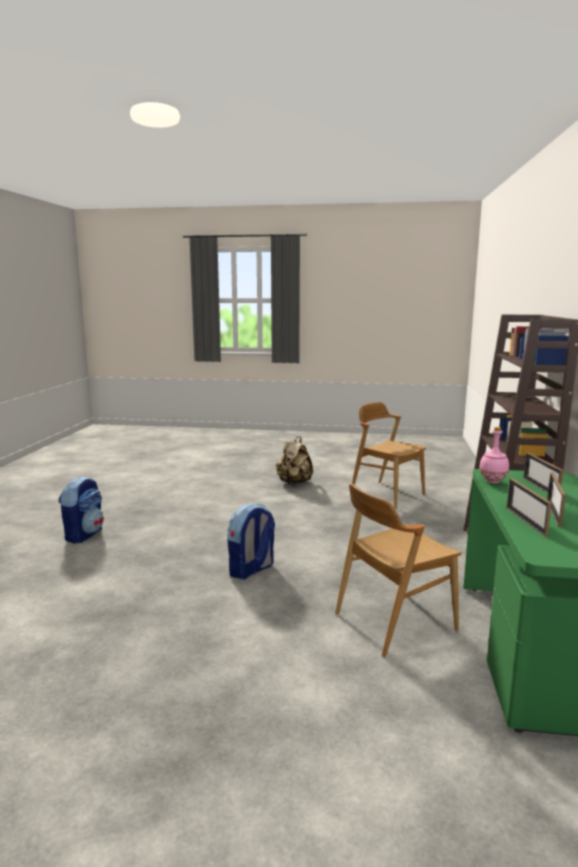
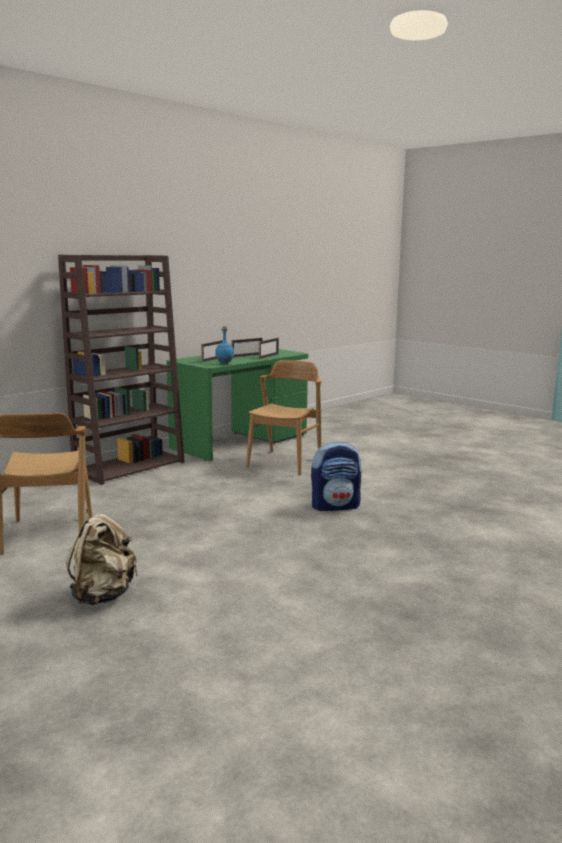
camera: 145 degrees left, 0 degrees up
backpack [59,476,104,544] -> none
brown chair [335,483,461,657] -> brown chair turned 75 degrees counterclockwise [246,360,322,475]
pink bottle [479,427,509,483] -> blue bottle [215,326,234,364]

